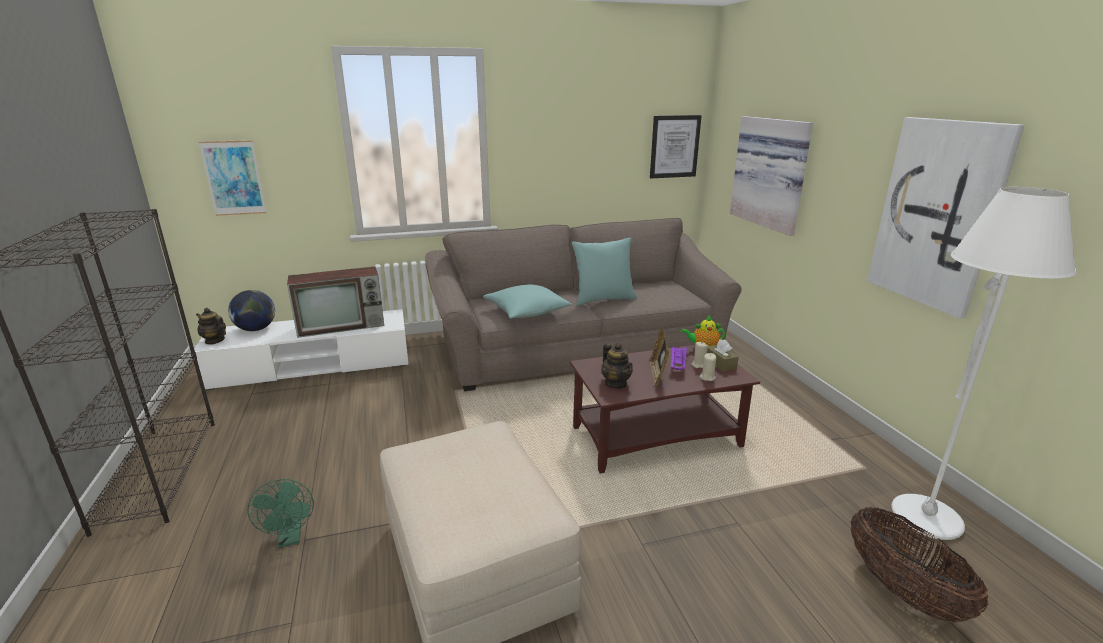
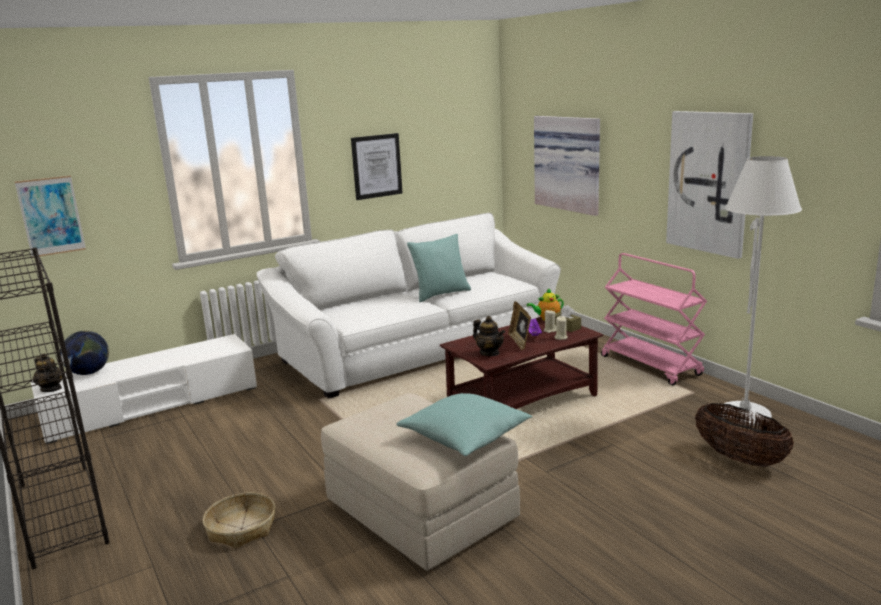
camera: 15 degrees left, 5 degrees down
teapot [196,308,226,345] -> teapot turned 150 degrees counterclockwise [33,354,62,392]
green fan [247,479,314,548] -> basket [203,492,275,549]
television [287,267,384,338] -> none
brown sofa [425,218,742,391] -> white sofa [257,213,561,399]
turquoise pillow [483,284,572,319] -> turquoise pillow moved to [396,393,533,456]
picture [650,115,702,178] -> picture moved to [351,133,403,200]
none -> pink cart [601,253,707,385]

